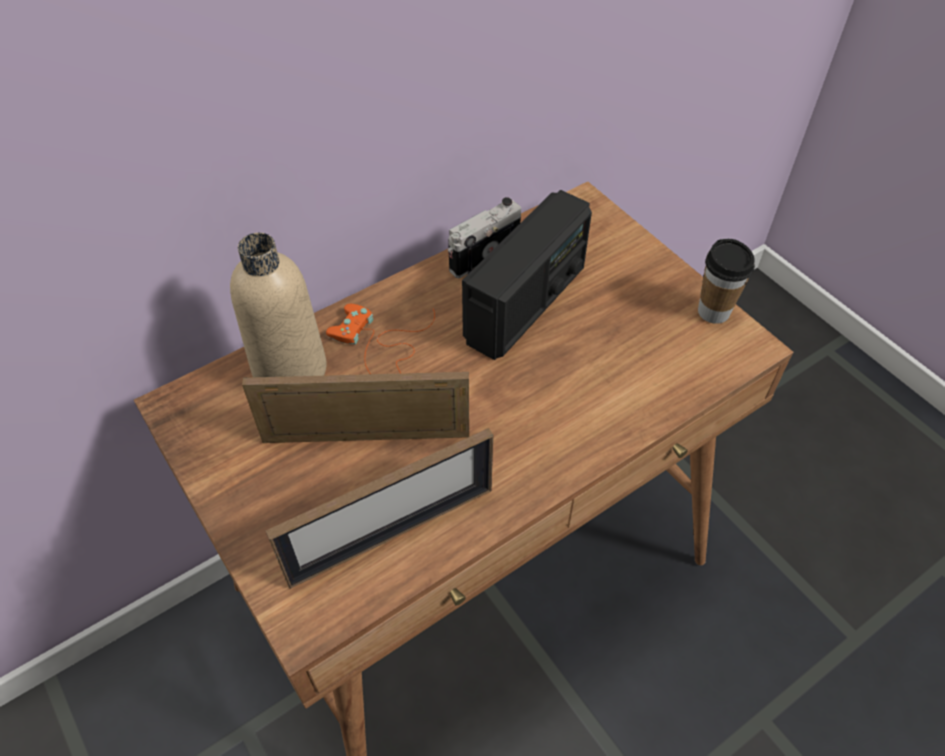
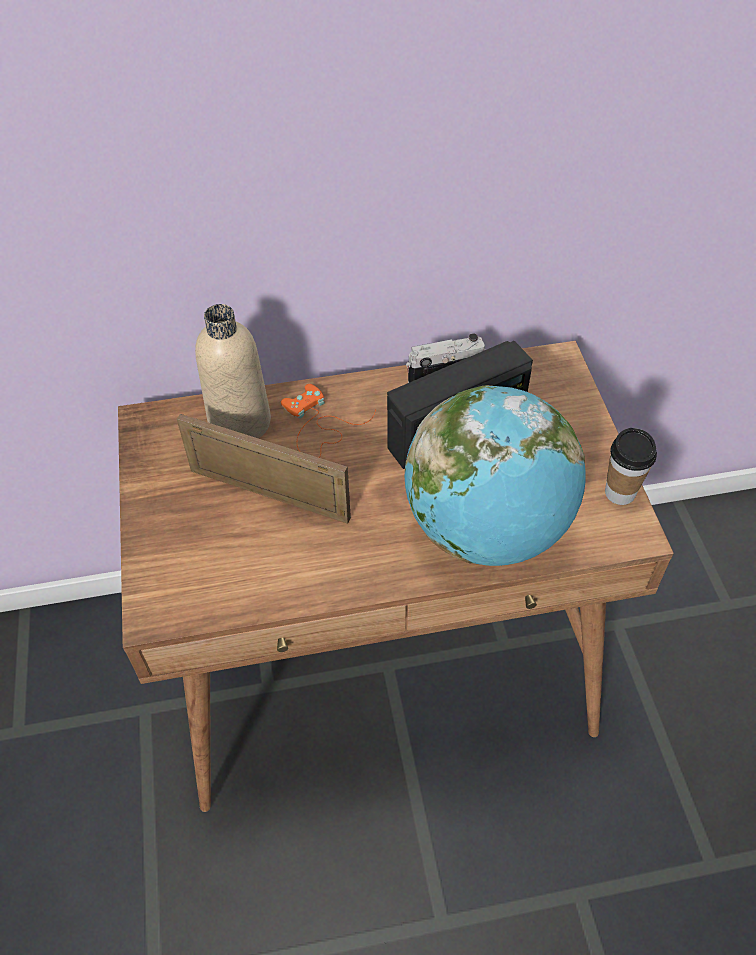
camera: 25 degrees right, 0 degrees up
picture frame [266,428,493,589] -> none
none -> globe [405,385,586,566]

